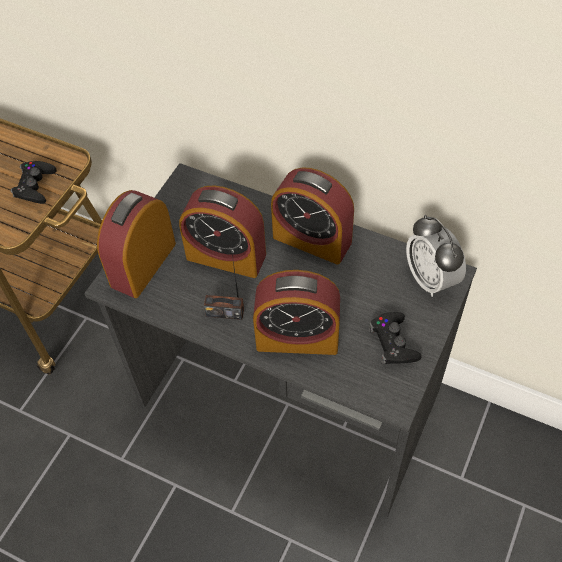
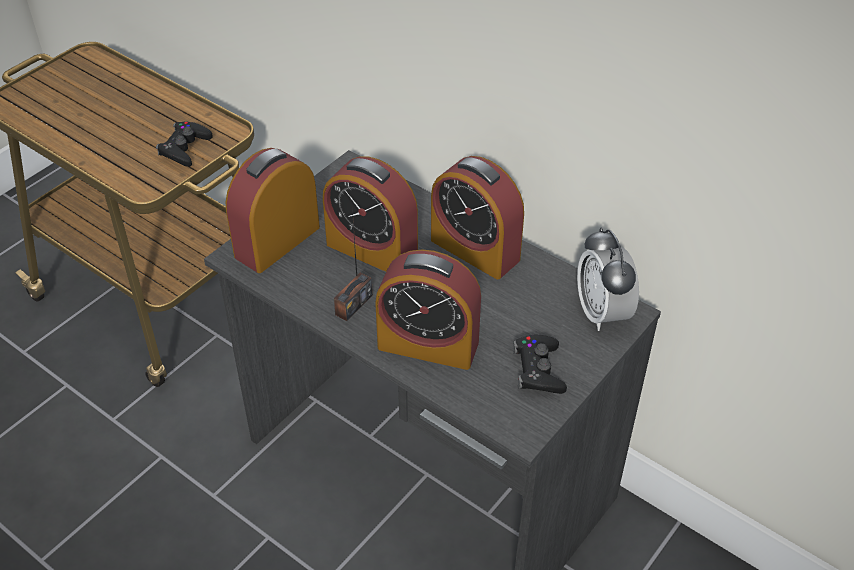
camera: 10 degrees right, 10 degrees down
radio [204,255,244,320] -> radio turned 75 degrees counterclockwise [334,209,373,321]

